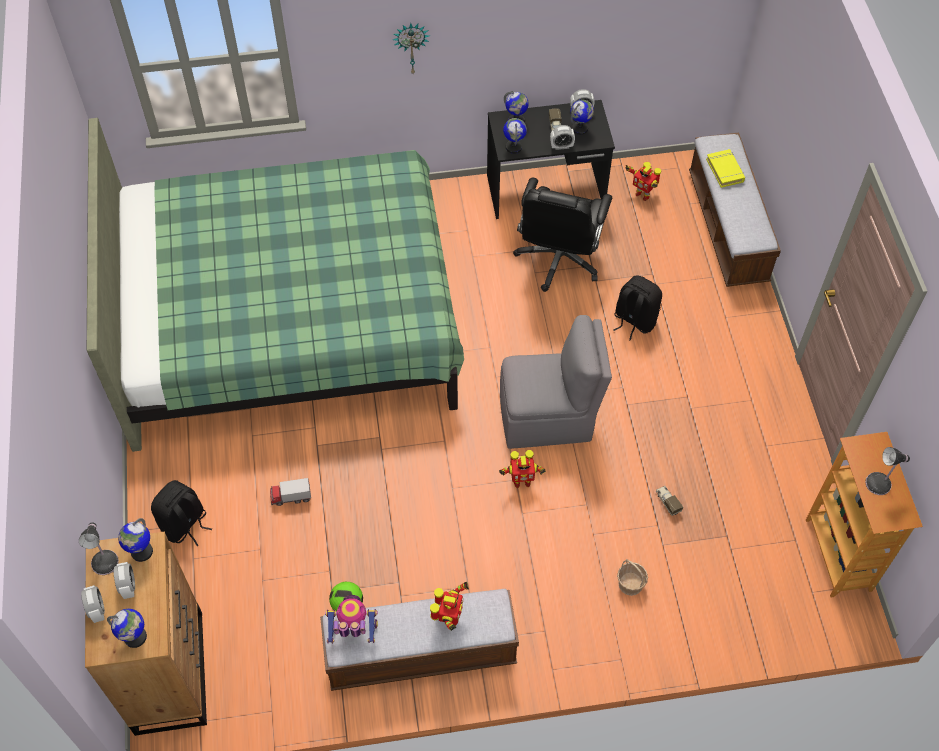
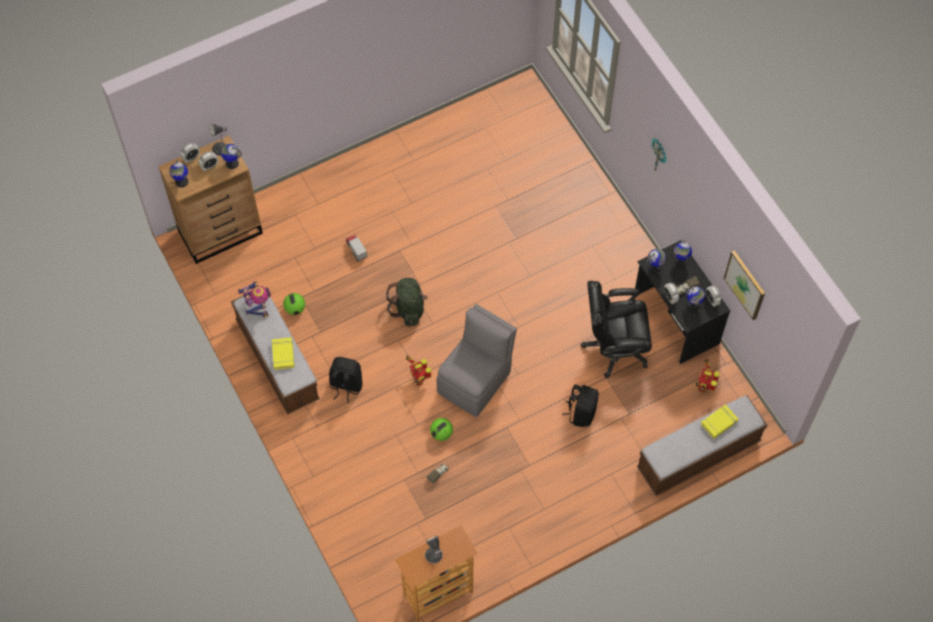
camera: 70 degrees right, 5 degrees up
green bed [87,118,464,452] -> none
black backpack [151,480,212,546] -> black backpack moved to [329,357,363,403]
toy robot [430,582,469,631] -> yellow book [272,337,294,370]
grey chair [500,315,612,449] -> grey chair turned 120 degrees counterclockwise [437,304,517,417]
basket [617,559,648,596] -> none
none -> green backpack [386,278,428,326]
none -> football [430,418,453,441]
none -> picture [724,250,765,320]

